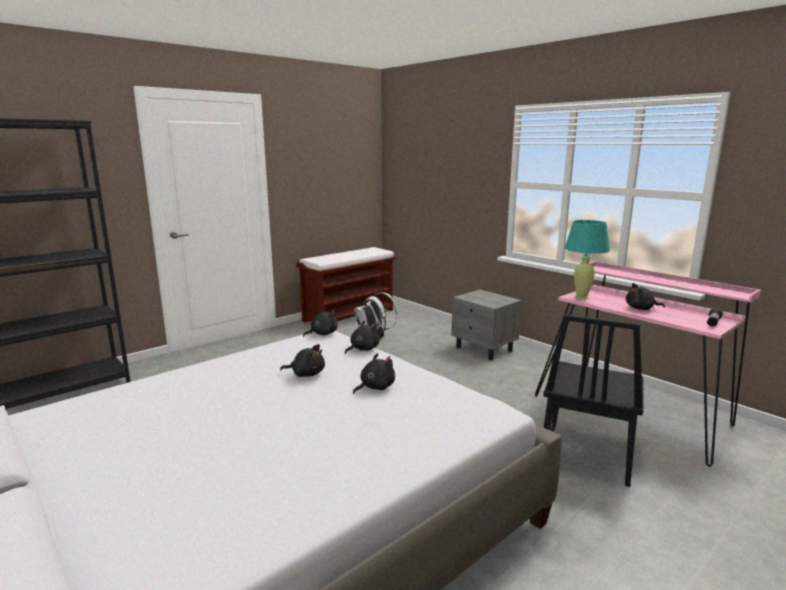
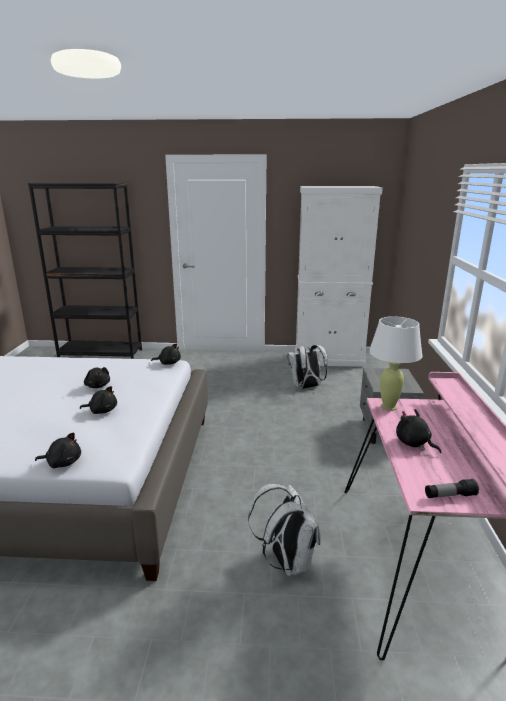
camera: 45 degrees right, 5 degrees up
brown bench [296,247,397,322] -> white cabinet [295,186,383,367]
black plush toy [345,320,380,354] -> black plush toy moved to [35,433,81,468]
black chair [543,314,643,487] -> white backpack [248,484,320,576]
turquoise table lamp [565,220,610,299] -> white table lamp [369,316,422,411]

